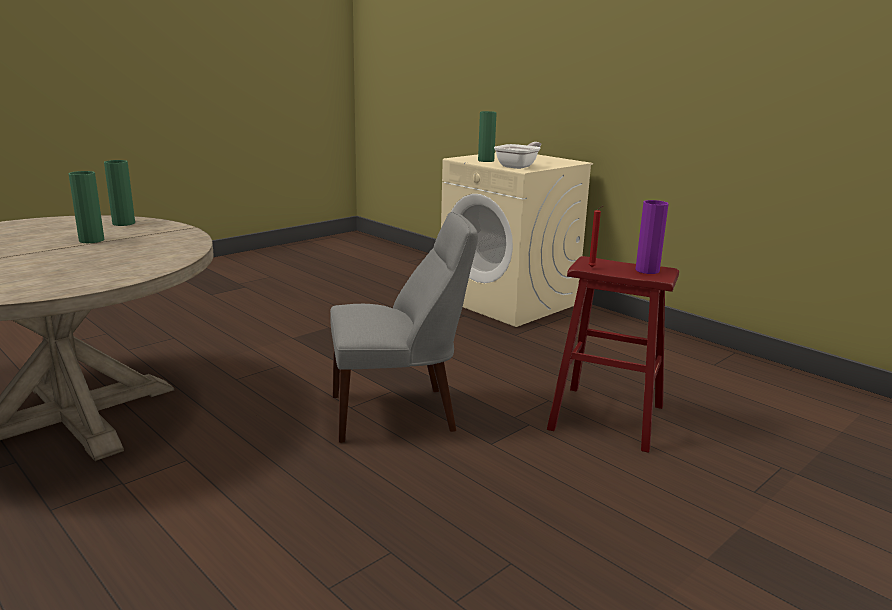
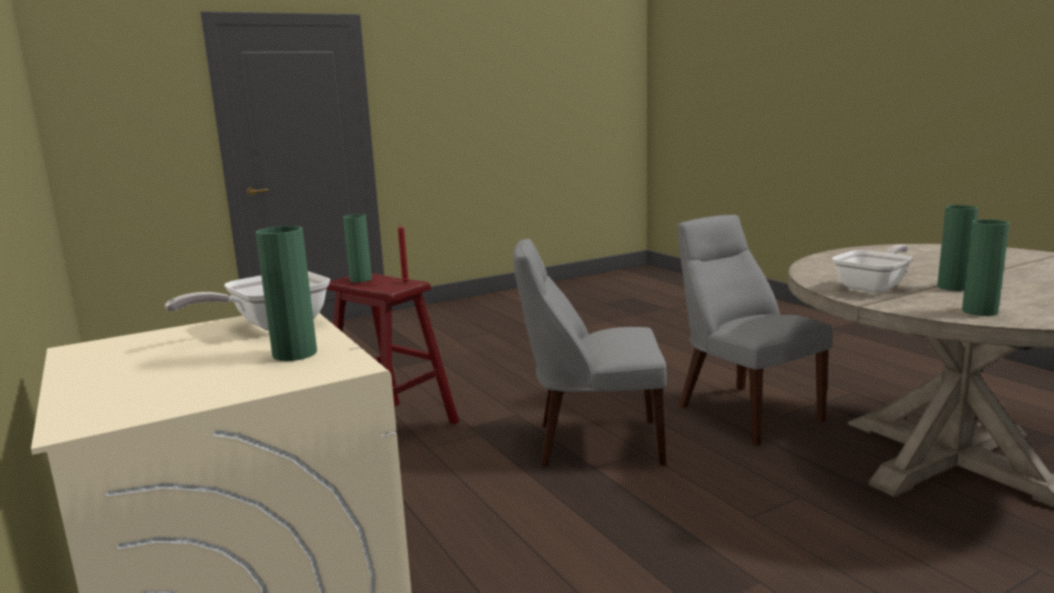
camera: 165 degrees left, 5 degrees down
purple vase [635,200,668,274] -> green vase [343,214,372,283]
none -> grey chair [677,215,833,446]
none -> frying pan [832,245,913,293]

